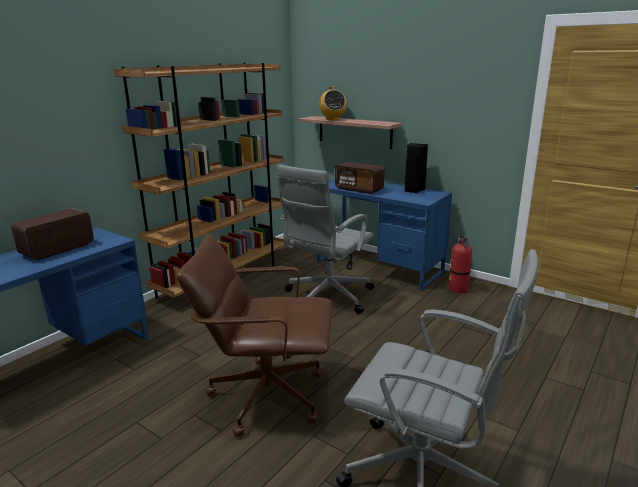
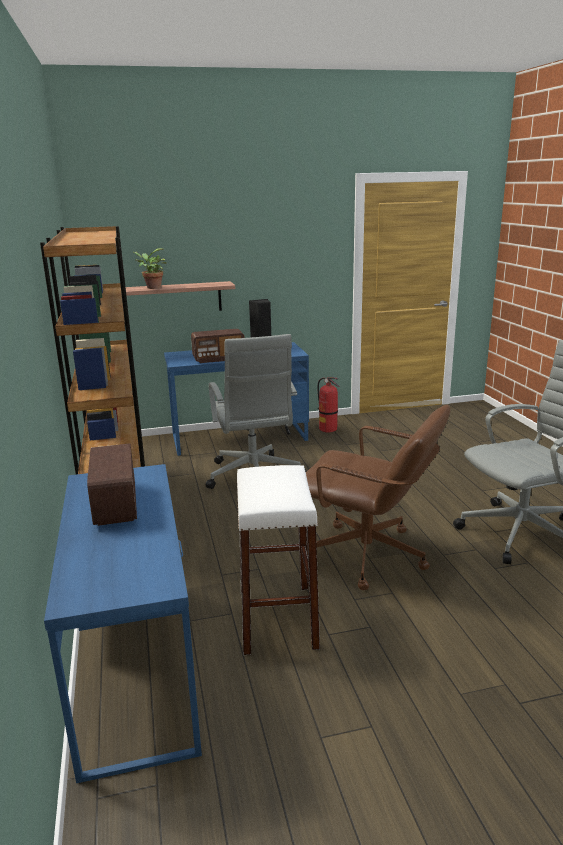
camera: 50 degrees left, 0 degrees up
brown office chair [177,235,332,437] -> brown office chair turned 105 degrees counterclockwise [306,405,450,590]
radio [319,86,347,120] -> potted plant [133,248,167,289]
none -> white stool [236,465,320,655]

